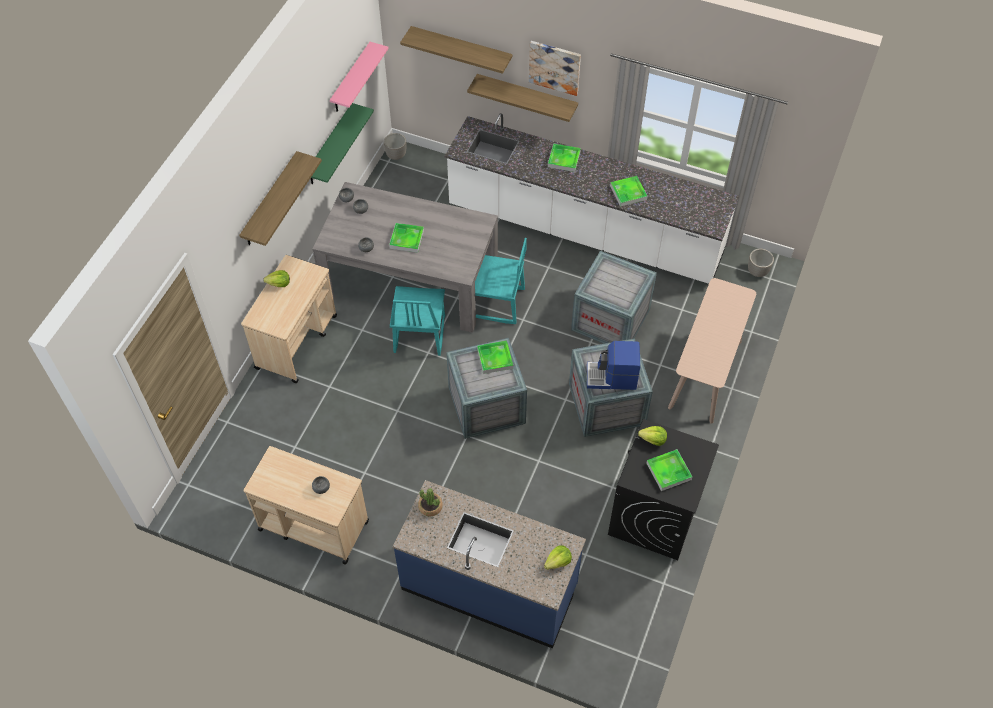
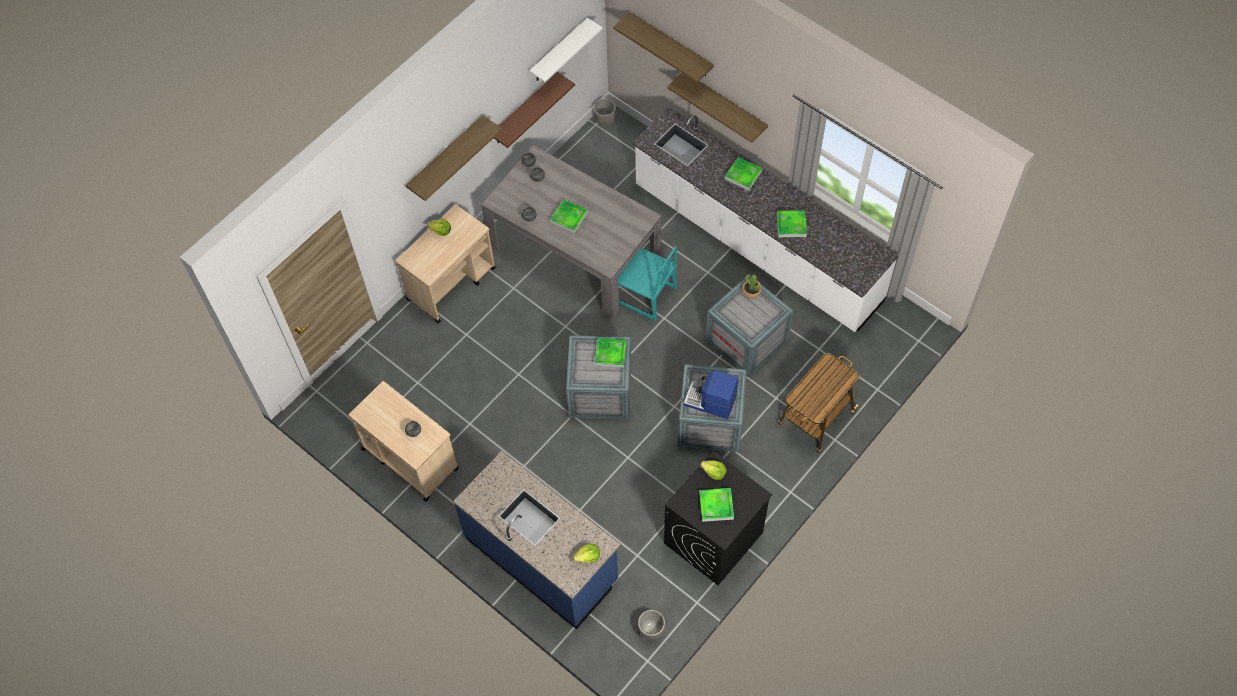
camera: 20 degrees right, 5 degrees up
green shelf [311,103,374,184] -> brown shelf [494,72,575,148]
pink shelf [330,42,389,112] -> white shelf [529,18,603,82]
turquoise chair [390,286,445,356] -> none
potted plant [418,488,443,517] -> potted plant moved to [742,275,762,299]
picture [529,41,581,96] -> none
beige console table [668,278,756,424] -> cart [778,353,859,453]
planter [748,249,774,277] -> planter moved to [638,610,665,640]

